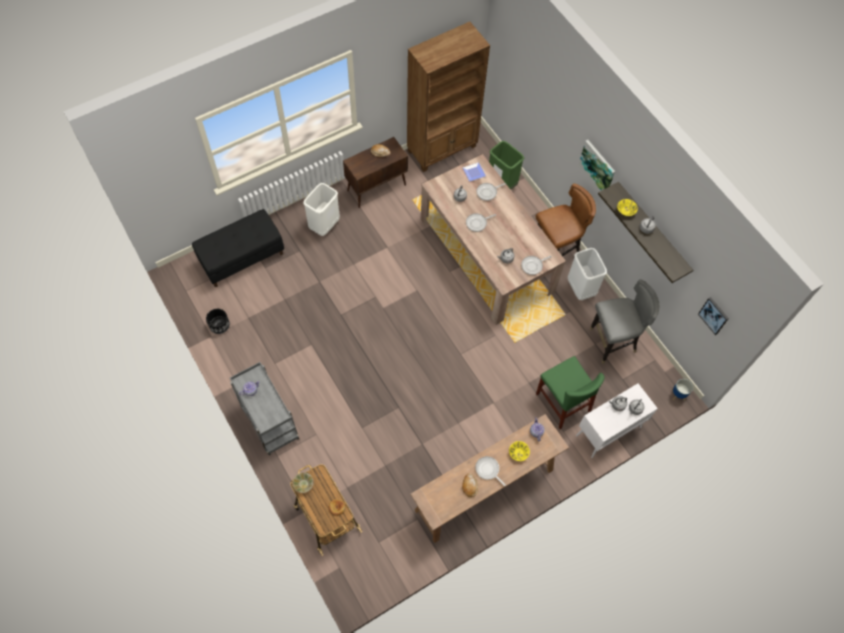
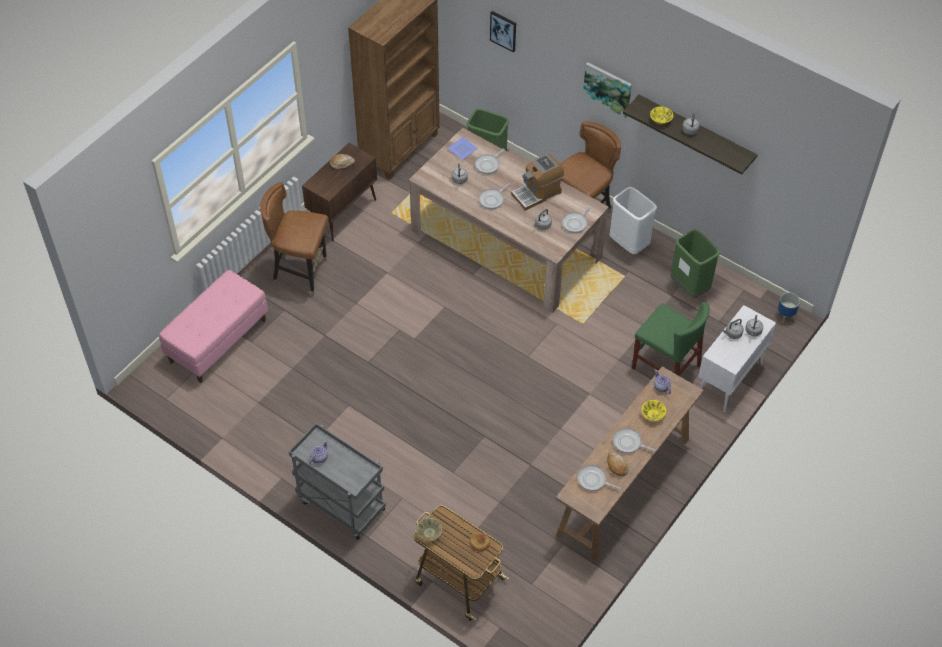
camera: 20 degrees left, 10 degrees down
black bench [192,209,284,287] -> pink bench [159,270,268,383]
black planter [206,309,230,334] -> none
white trash can [303,183,340,236] -> brown chair [260,182,329,296]
grey chair [590,279,659,364] -> green trash can [670,229,720,298]
picture [698,297,729,335] -> picture moved to [490,11,516,53]
none -> coffee machine [511,154,564,211]
none -> frying pan [577,465,620,491]

